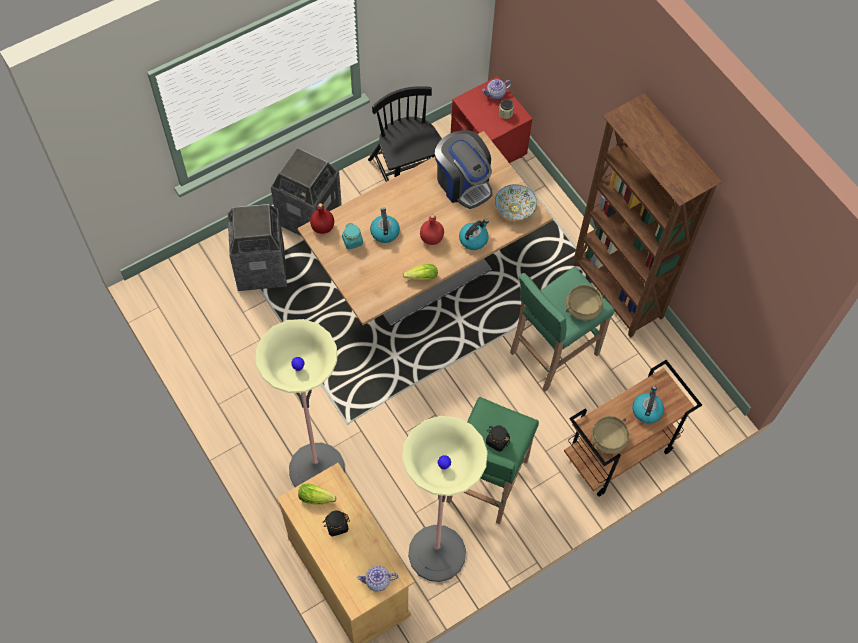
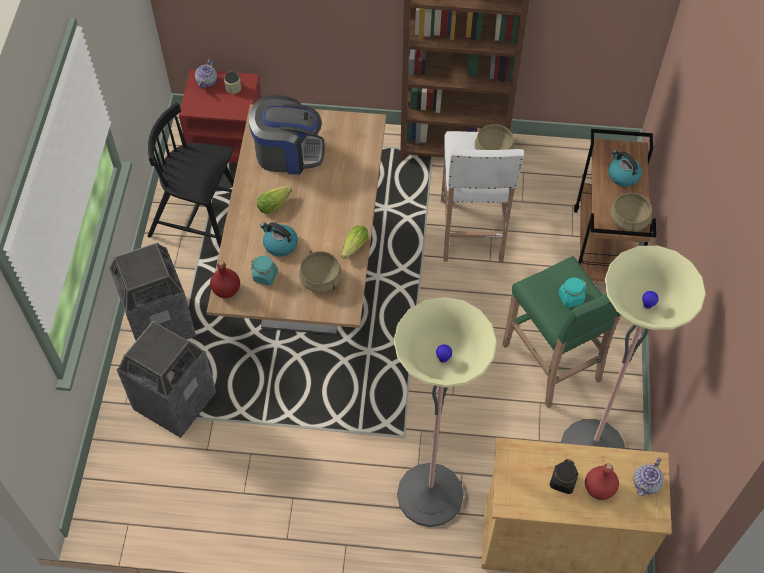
camera: 50 degrees left, 5 degrees down
lettuce [298,483,336,505] -> lettuce moved to [257,186,292,214]
red bottle [420,214,444,245] -> red bottle moved to [585,463,619,500]
kettle [459,219,489,250] -> none
black jar [486,425,510,452] -> turquoise jar [558,277,587,308]
bowl [495,184,537,220] -> none
green stool [510,267,615,392] -> white stool [441,131,524,262]
none -> beige cooking pot [299,250,342,293]

